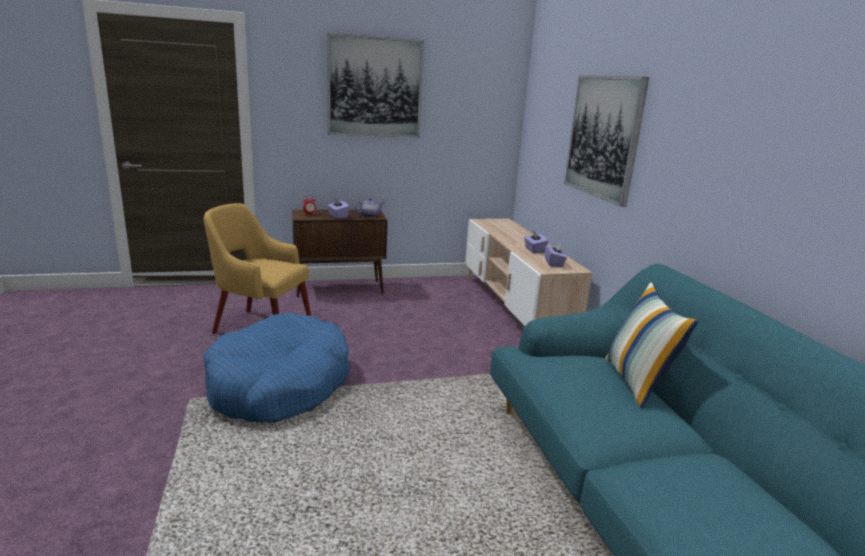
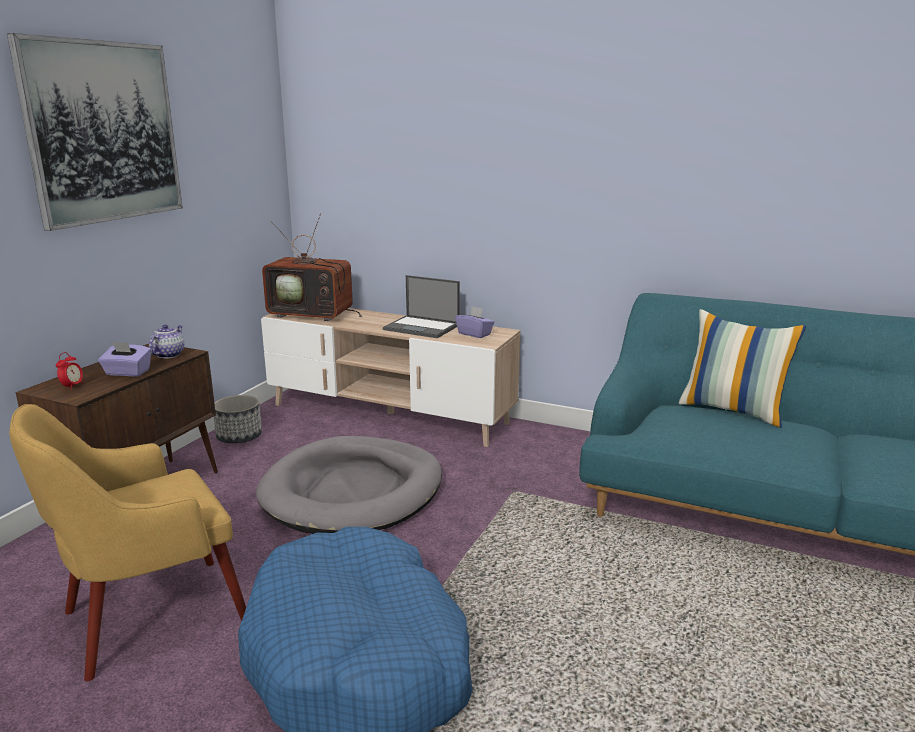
camera: 50 degrees left, 0 degrees up
purple tissue box [524,231,548,253] -> laptop [383,275,460,338]
picture [564,76,649,207] -> none
none -> planter [214,395,262,443]
none -> grey dog bed [256,436,442,534]
none -> television [262,213,362,321]

